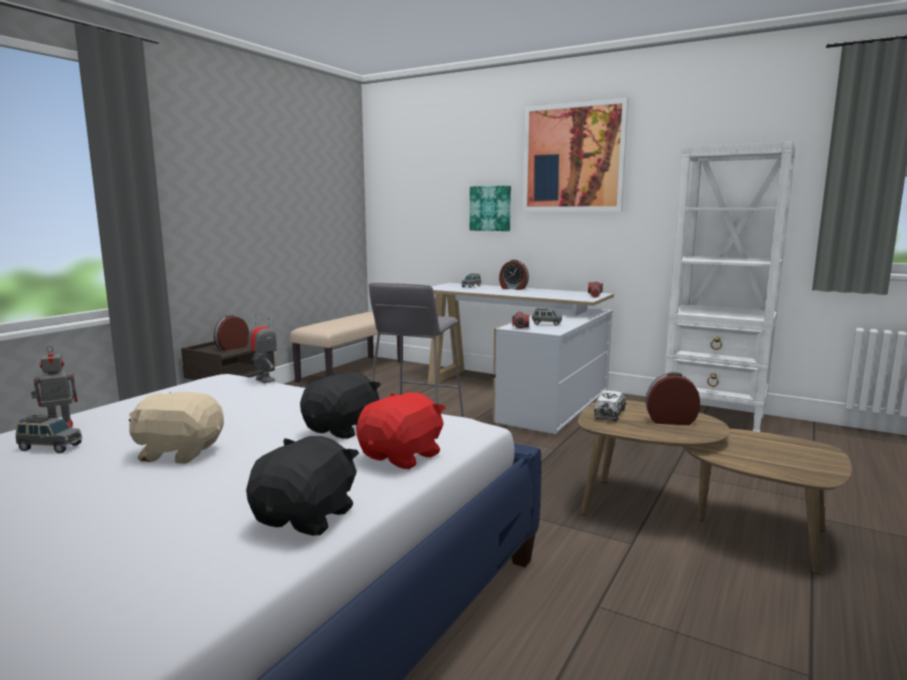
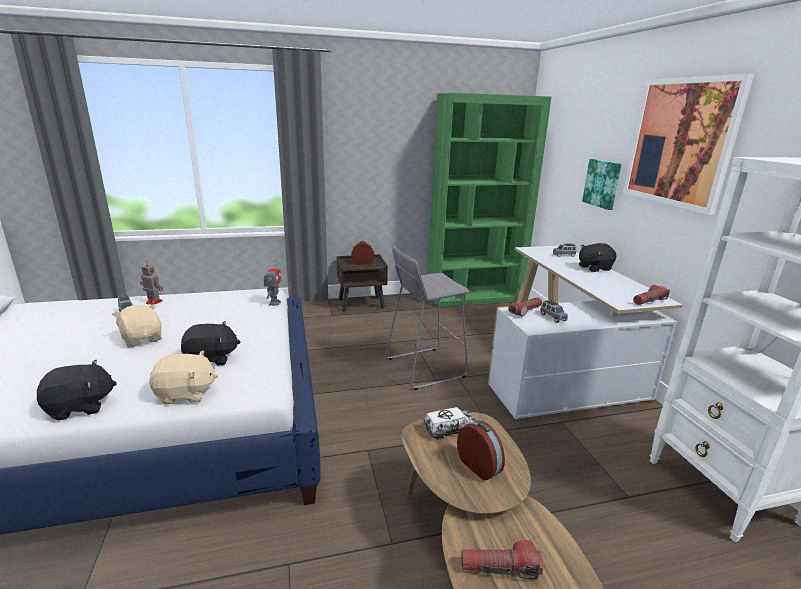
camera: 45 degrees right, 10 degrees up
beige bench [290,312,403,383] -> green bookcase [428,93,551,307]
red plush toy [356,392,446,469] -> beige plush toy [149,351,218,405]
alarm clock [499,259,529,290] -> black plush toy [579,243,616,272]
none -> flashlight [461,540,543,580]

